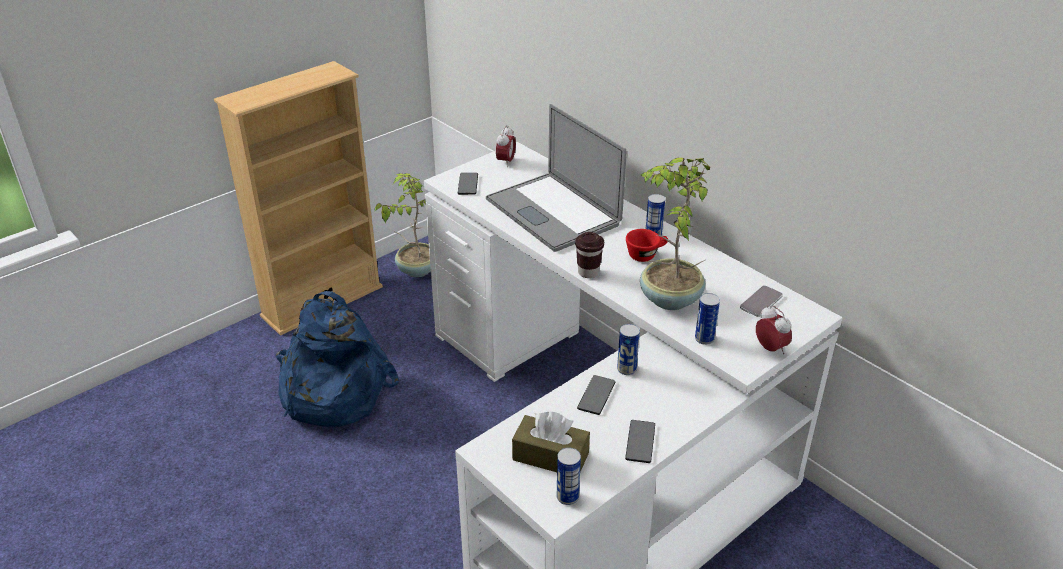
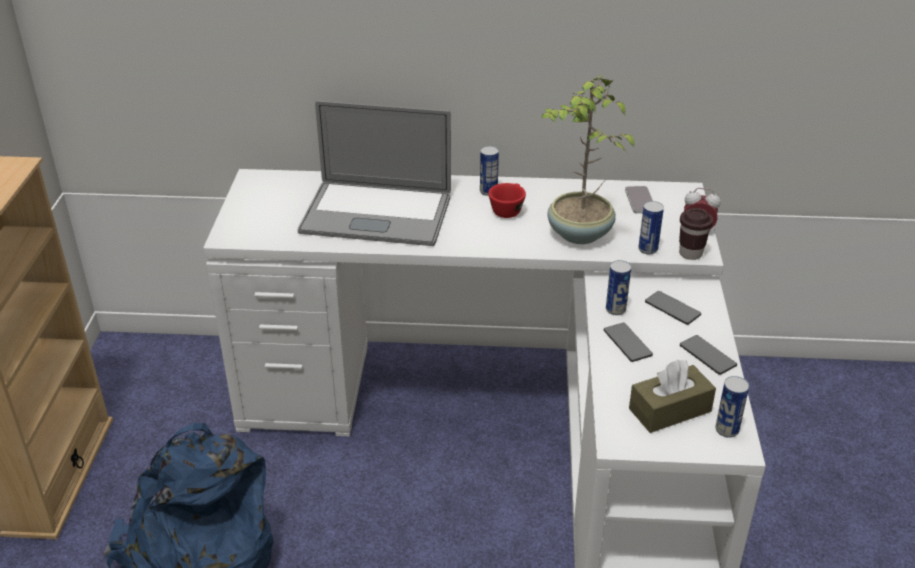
camera: 45 degrees left, 0 degrees up
potted plant [375,173,431,277] -> none
phone [458,173,478,195] -> phone moved to [645,291,701,325]
alarm clock [496,125,516,167] -> none
brown cup [575,232,604,278] -> brown cup moved to [679,208,713,260]

